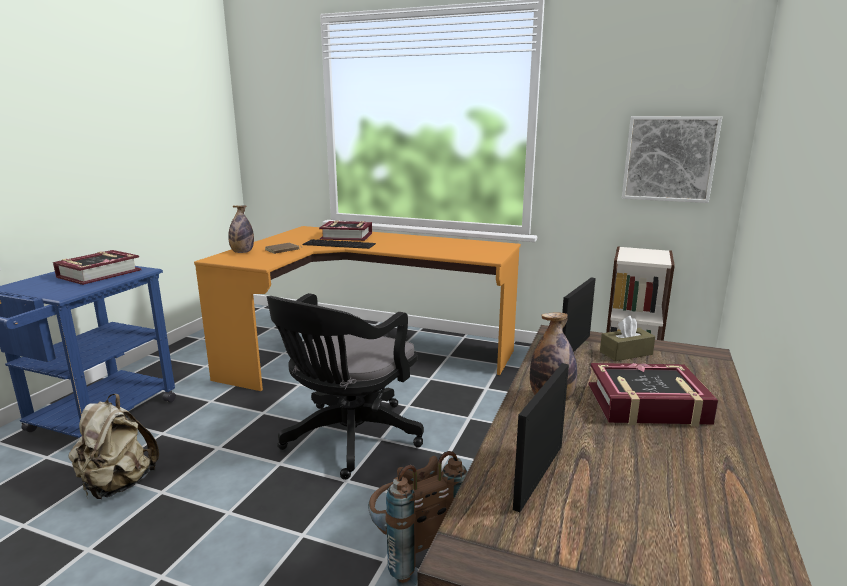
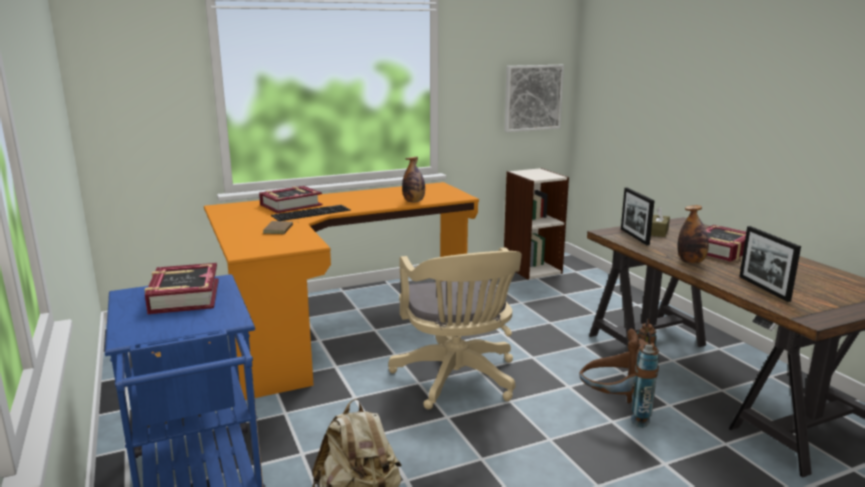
camera: 45 degrees left, 0 degrees up
bottle [228,205,254,253] -> bottle moved to [402,157,425,203]
black office chair [267,293,424,480] -> beige office chair [388,247,522,410]

